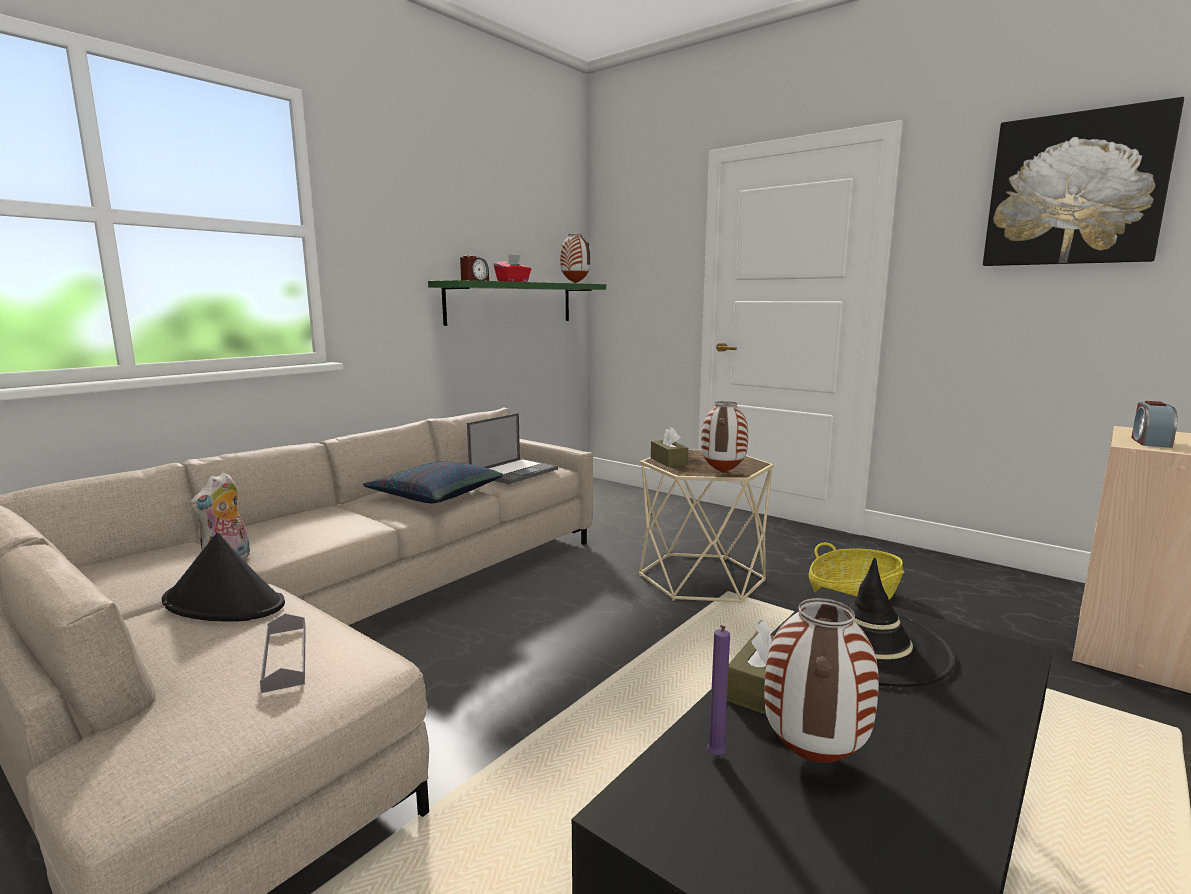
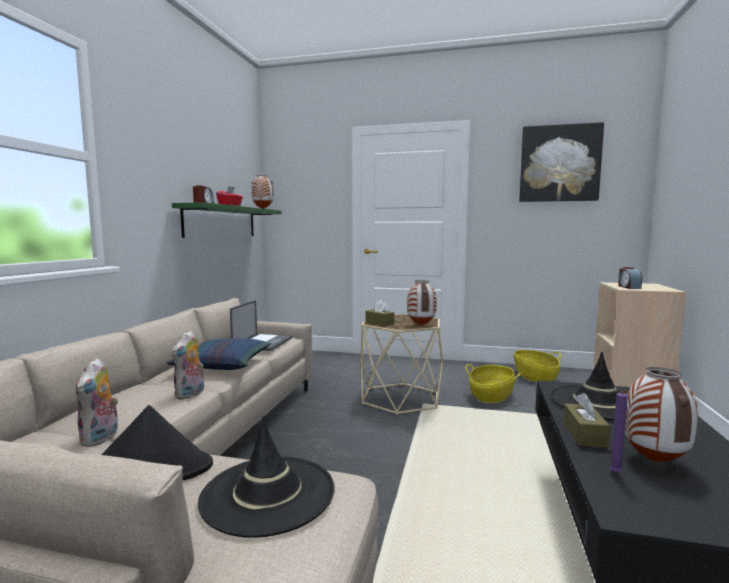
camera: 25 degrees left, 5 degrees down
grey tray [260,614,306,693] -> black hat [198,416,334,538]
none -> plush toy [172,330,204,400]
none -> basket [513,350,561,382]

